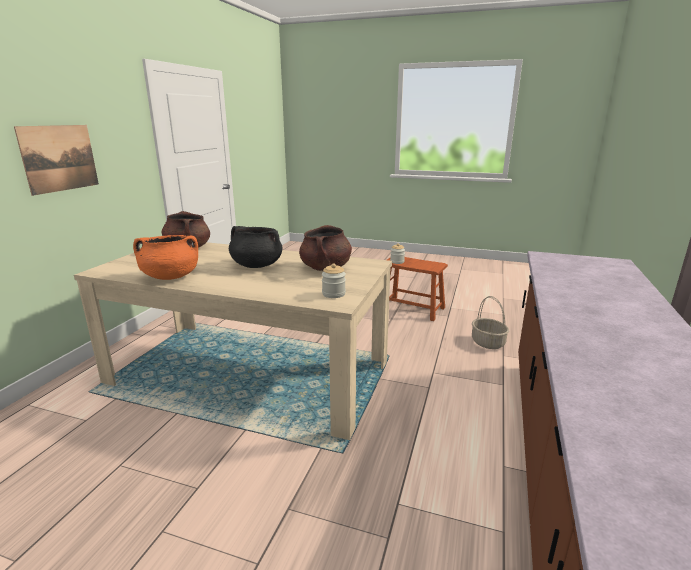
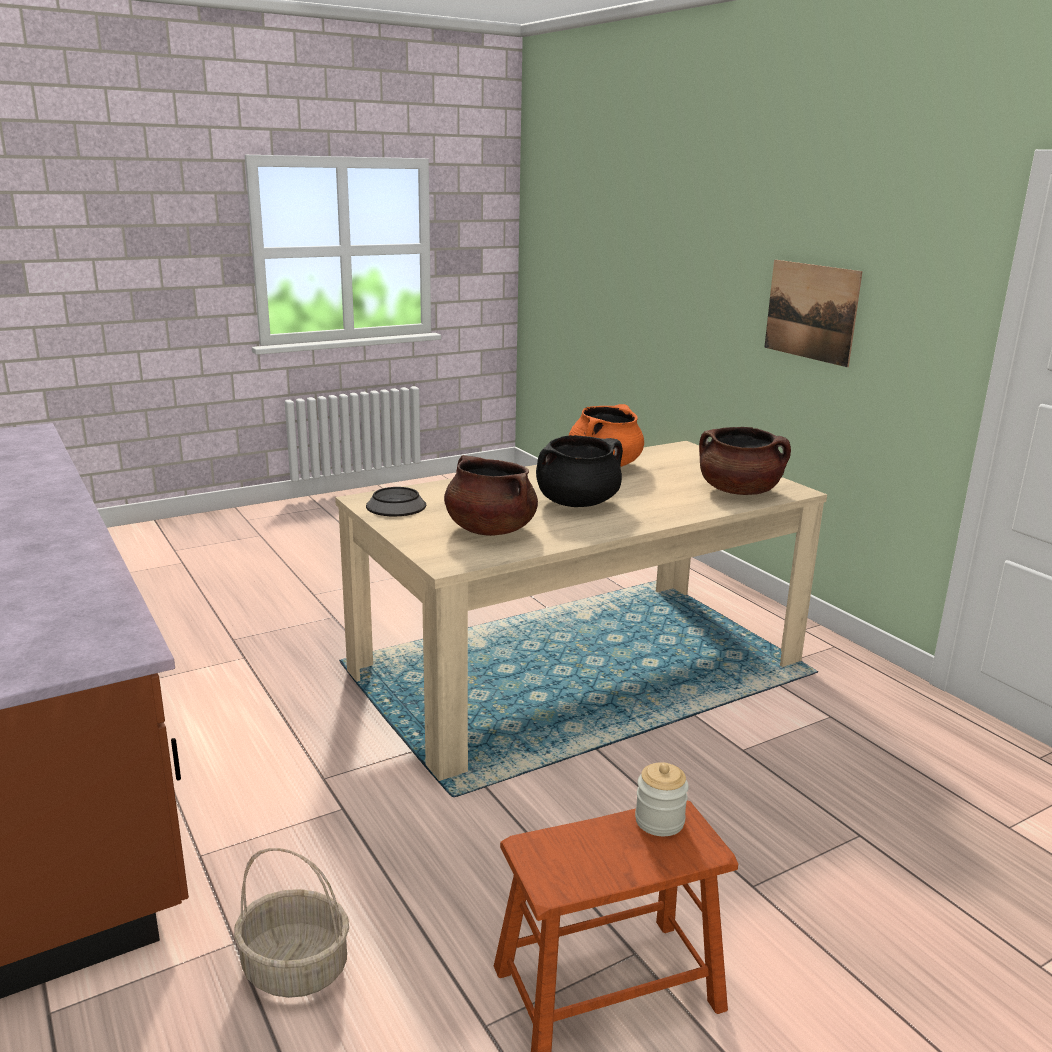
camera: 130 degrees right, 0 degrees up
jar [322,263,346,298] -> bowl [366,487,426,516]

